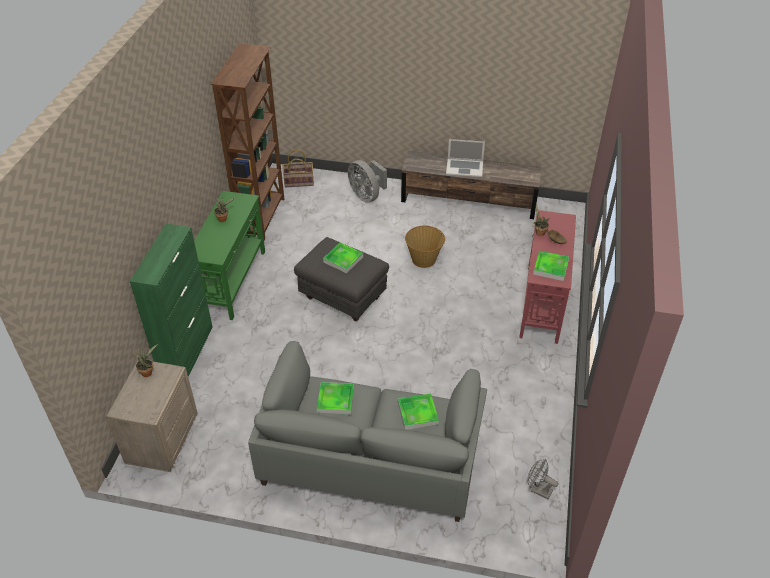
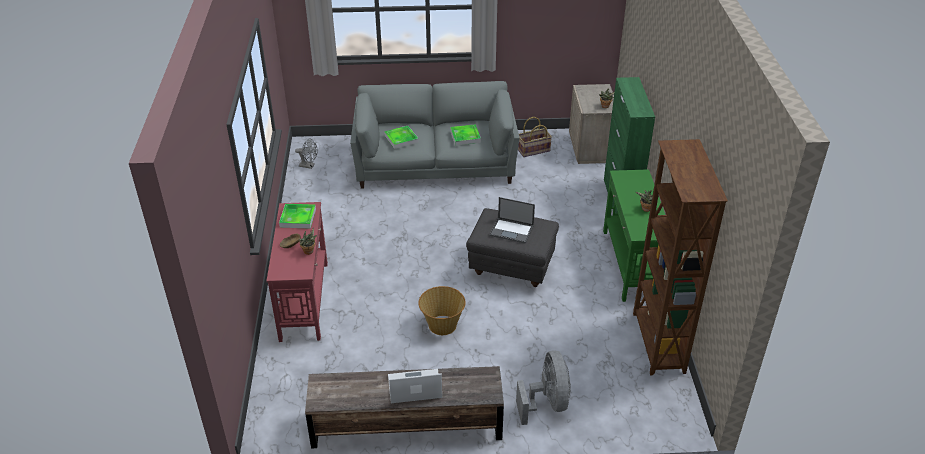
camera: 165 degrees right, 5 degrees down
basket [283,150,314,188] -> basket moved to [518,117,552,157]
tray [323,243,363,273] -> laptop [490,197,535,244]
grey fan [348,160,387,203] -> grey fan turned 45 degrees clockwise [516,350,571,425]

